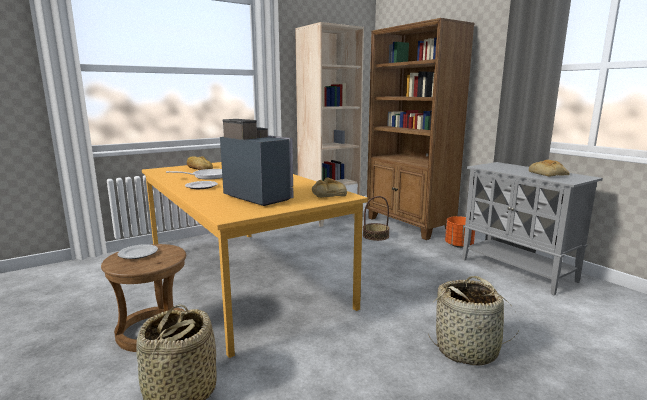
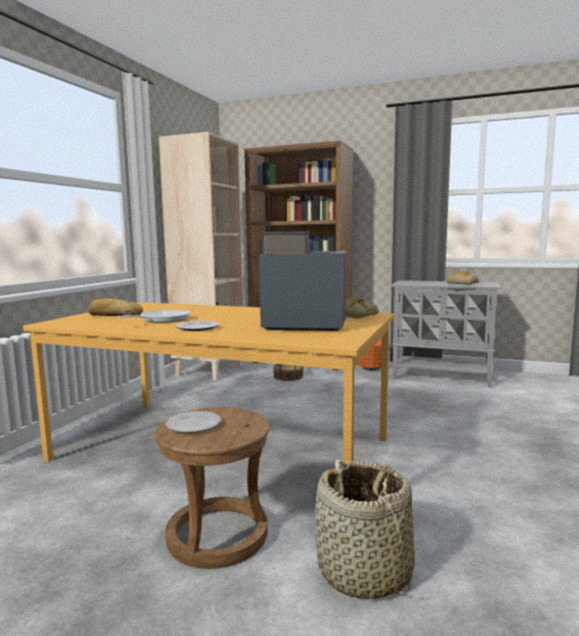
camera: 35 degrees left, 5 degrees down
basket [428,276,520,365] -> none

